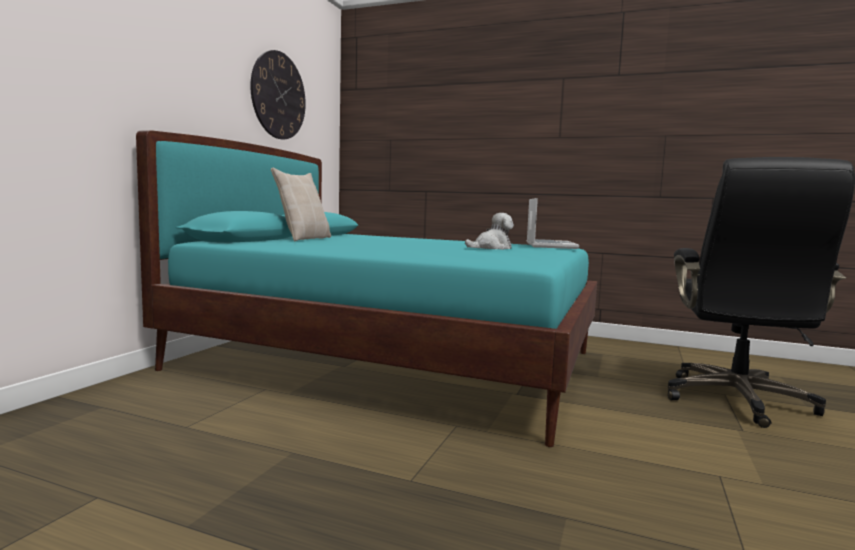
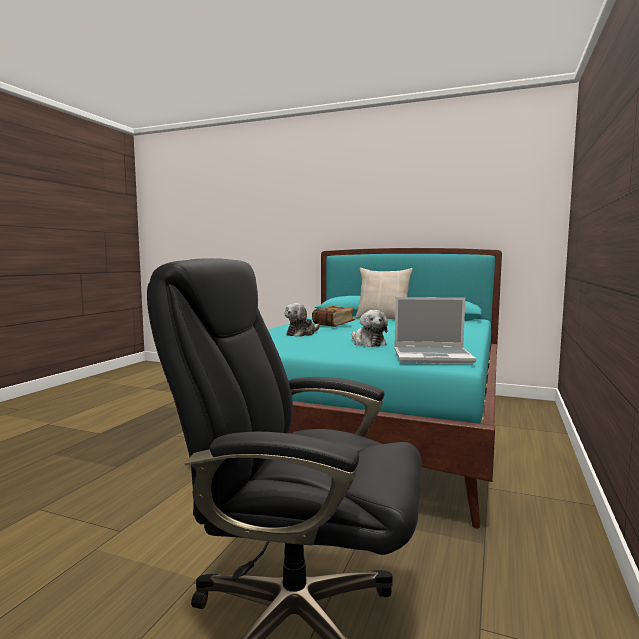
camera: 90 degrees right, 0 degrees up
wall clock [250,50,306,139] -> none
none -> plush toy [285,303,320,337]
none -> book [312,306,355,327]

